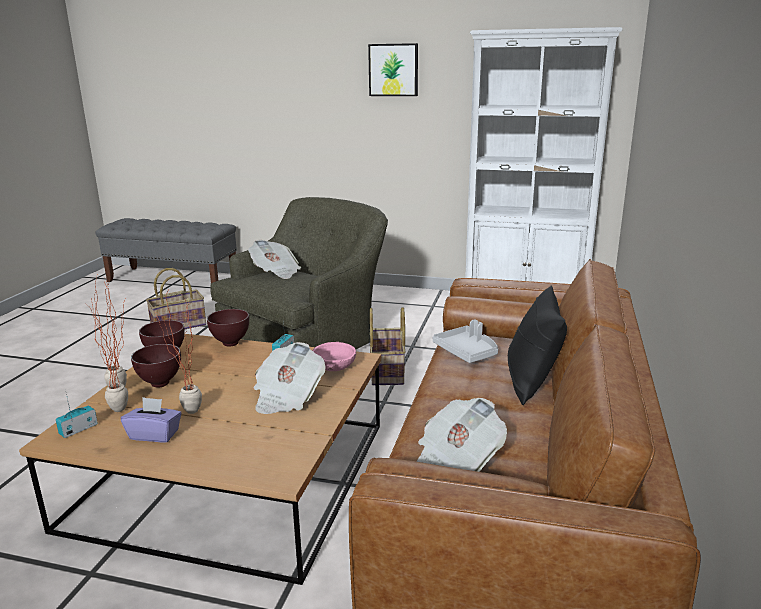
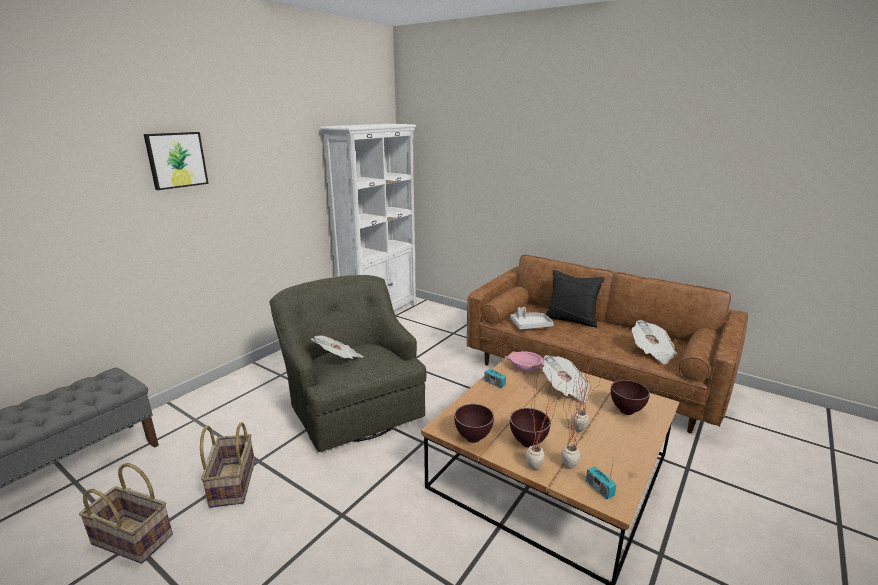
camera: 70 degrees left, 0 degrees up
purple tissue box [121,397,182,442] -> none
brown bowl [207,309,249,347] -> brown bowl moved to [611,380,650,415]
picture [368,43,418,96] -> picture moved to [144,132,209,190]
basket [370,307,405,385] -> basket moved to [79,463,173,564]

